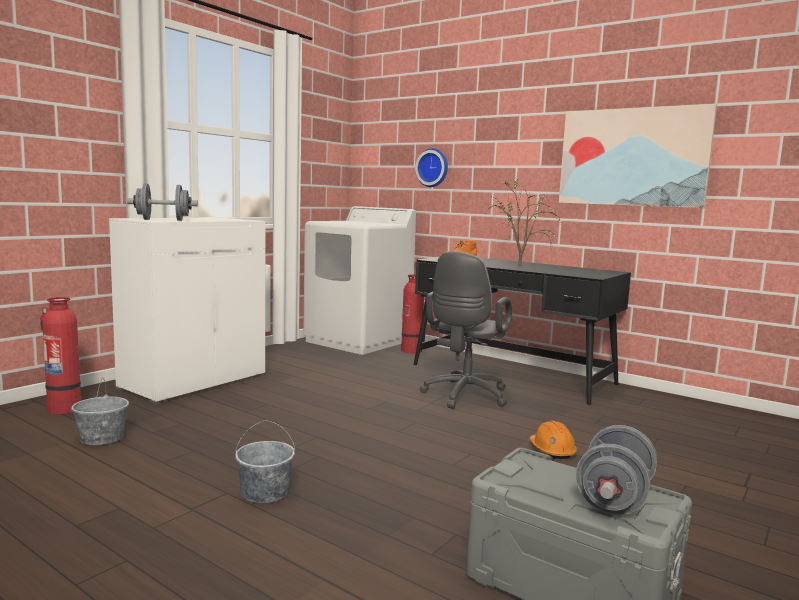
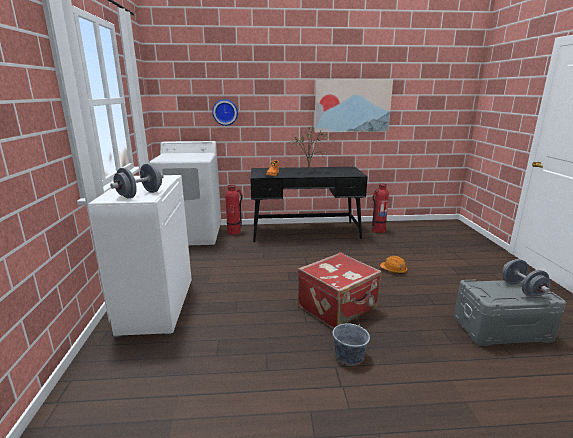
camera: 40 degrees left, 10 degrees up
fire extinguisher [40,297,82,414] -> fire extinguisher moved to [372,183,389,233]
grey bucket [71,378,129,446] -> none
grey office chair [420,251,512,409] -> none
none -> red suitcase [298,252,382,329]

